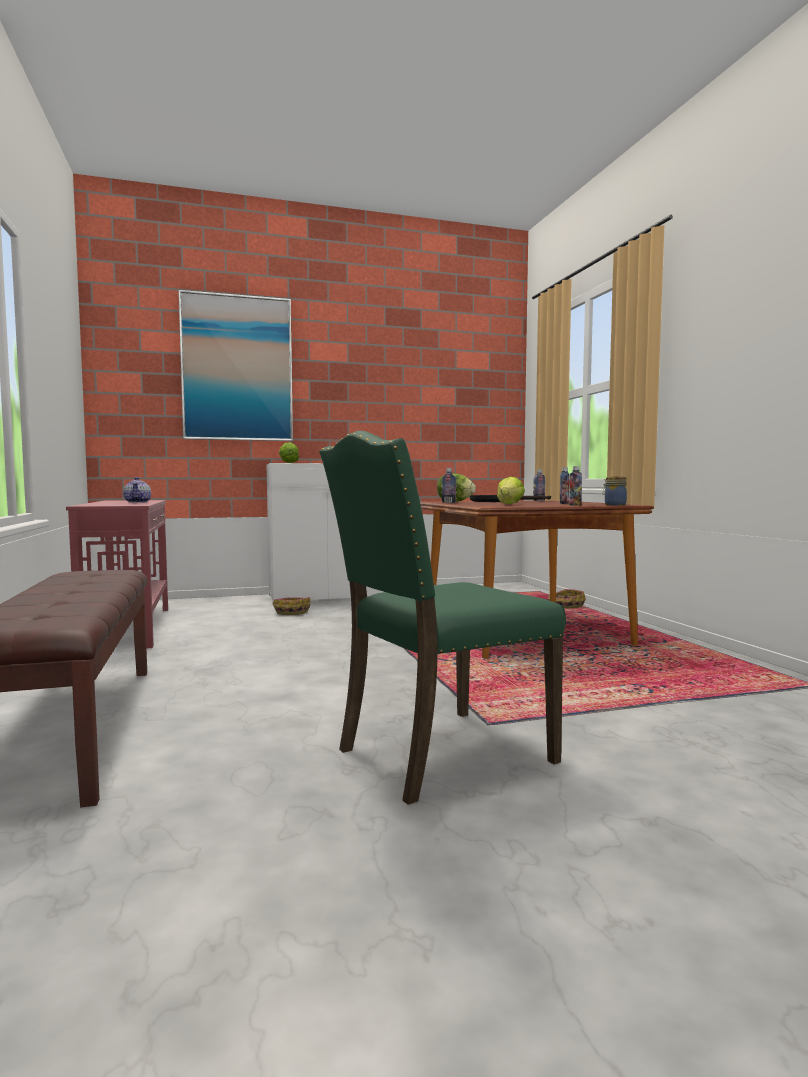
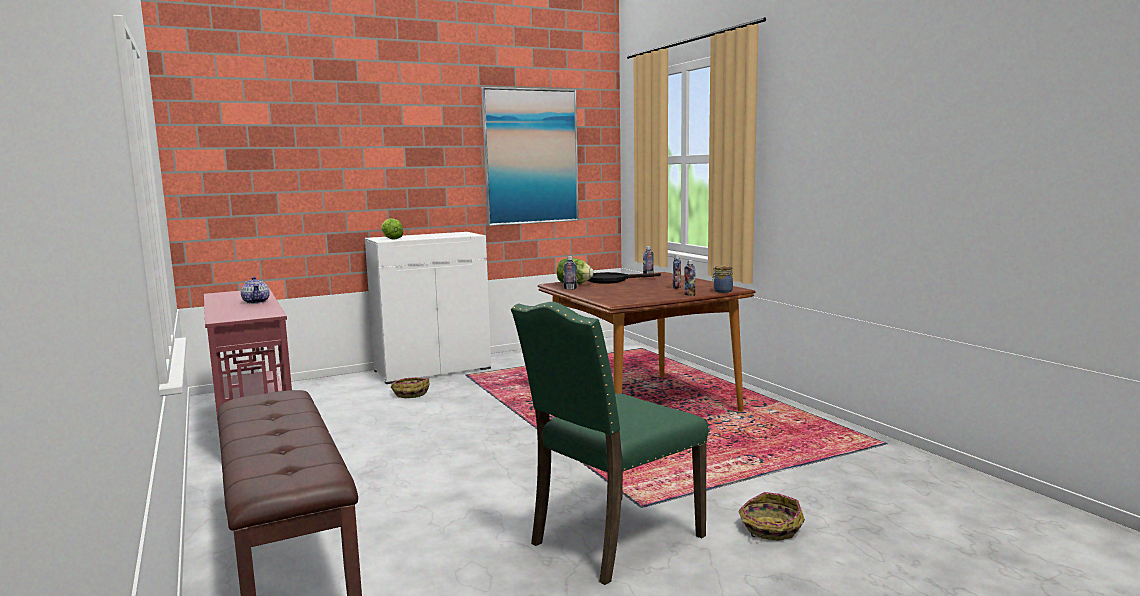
camera: 10 degrees left, 5 degrees up
picture [178,290,293,441] -> picture moved to [482,87,579,226]
lettuce [497,477,525,504] -> none
basket [548,589,586,608] -> basket moved to [738,492,805,541]

